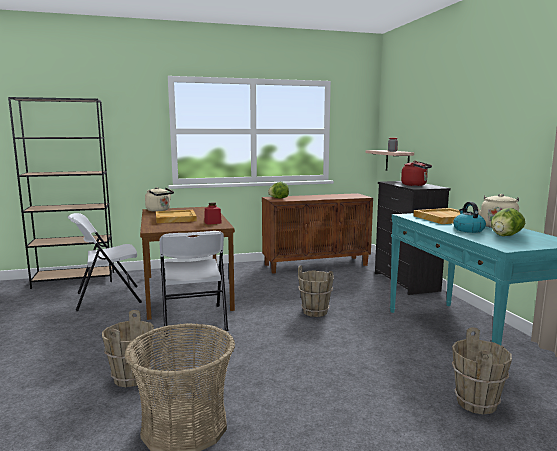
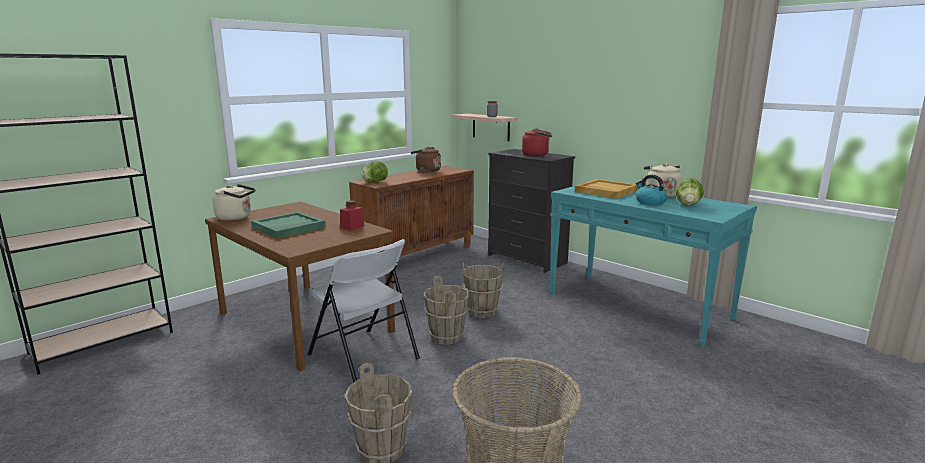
camera: 30 degrees left, 5 degrees up
white chair [68,213,142,311] -> none
beige tray [156,210,197,223] -> green tray [251,211,326,239]
brown bucket [452,328,512,414] -> brown bucket moved to [423,276,469,345]
none -> brown kettle [411,147,441,172]

